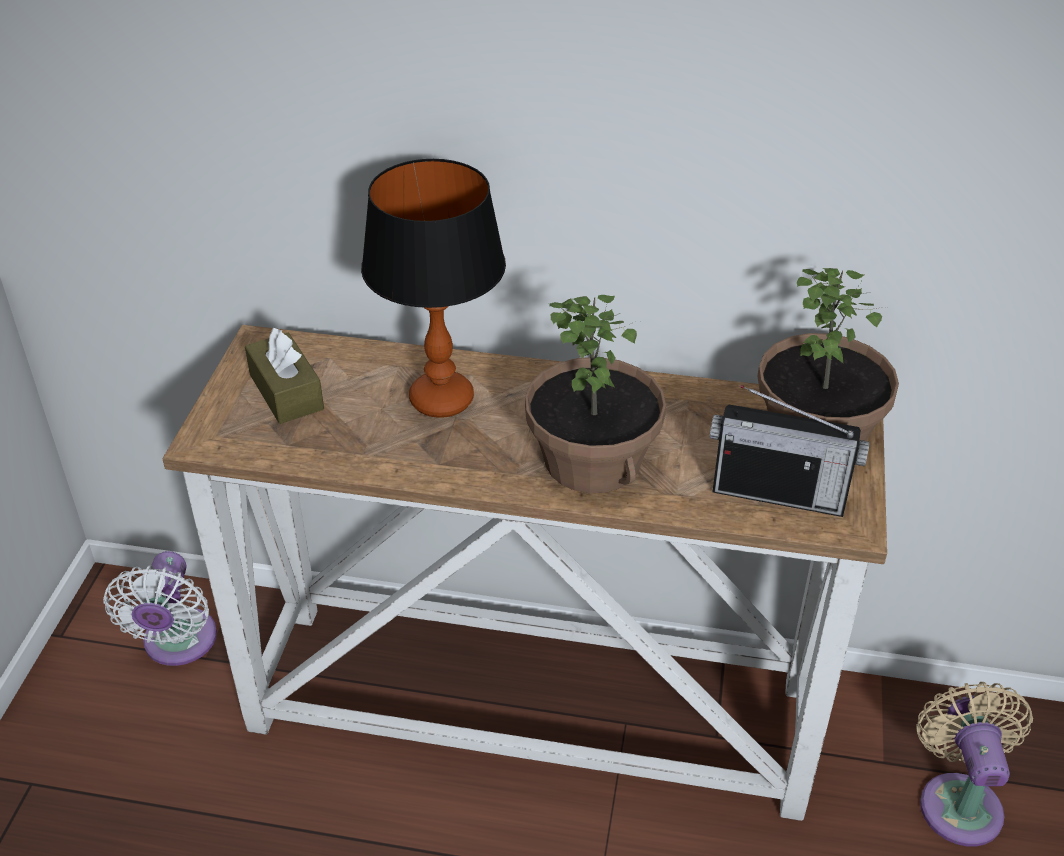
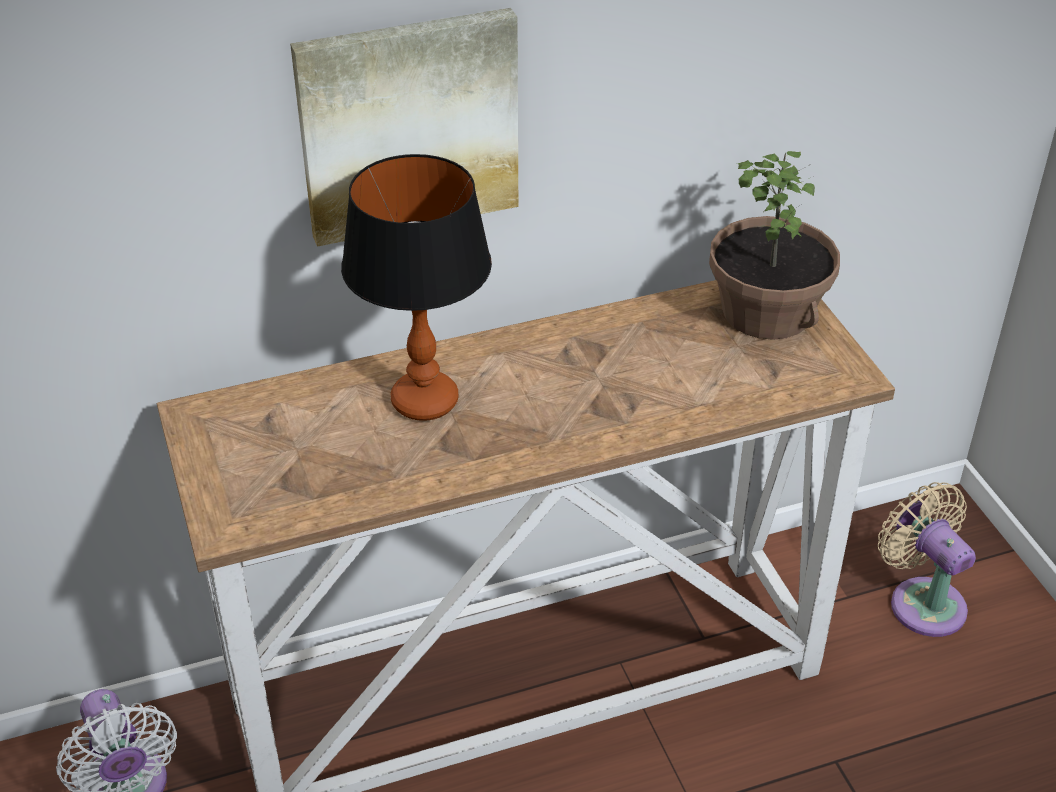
camera: 30 degrees left, 0 degrees up
brown tissue box [245,327,324,424] -> none
potted plant [525,295,666,493] -> none
radio [710,385,869,517] -> none
none -> picture [290,8,518,247]

